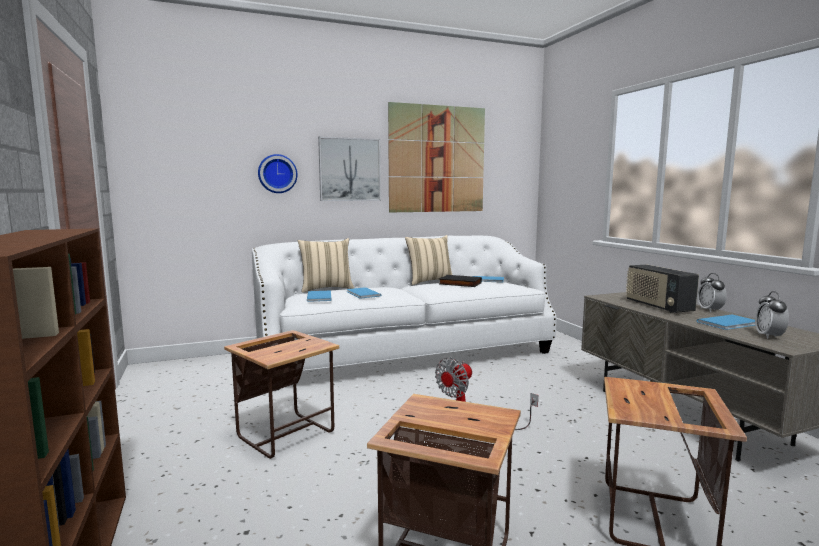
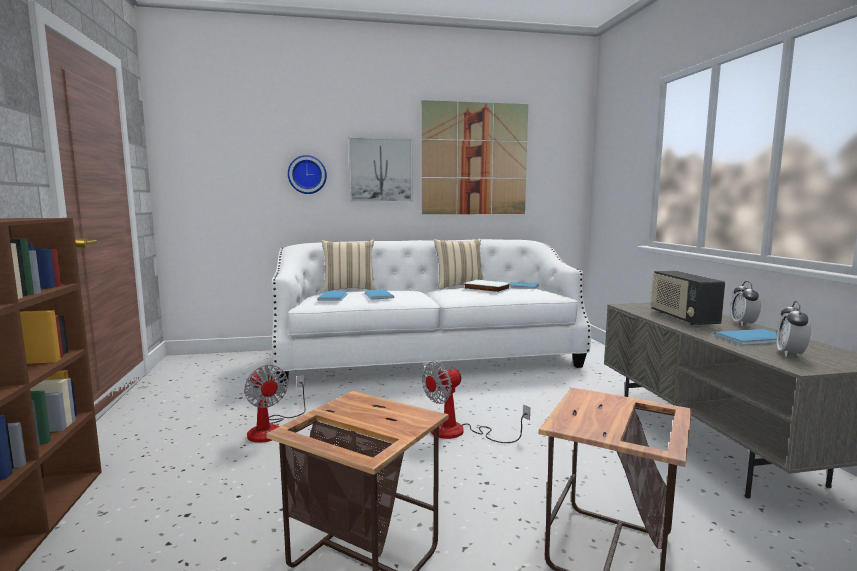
camera: 10 degrees right, 0 degrees up
side table [224,330,339,459] -> fan [244,365,306,443]
black book [439,275,482,287] -> white book [463,280,511,293]

